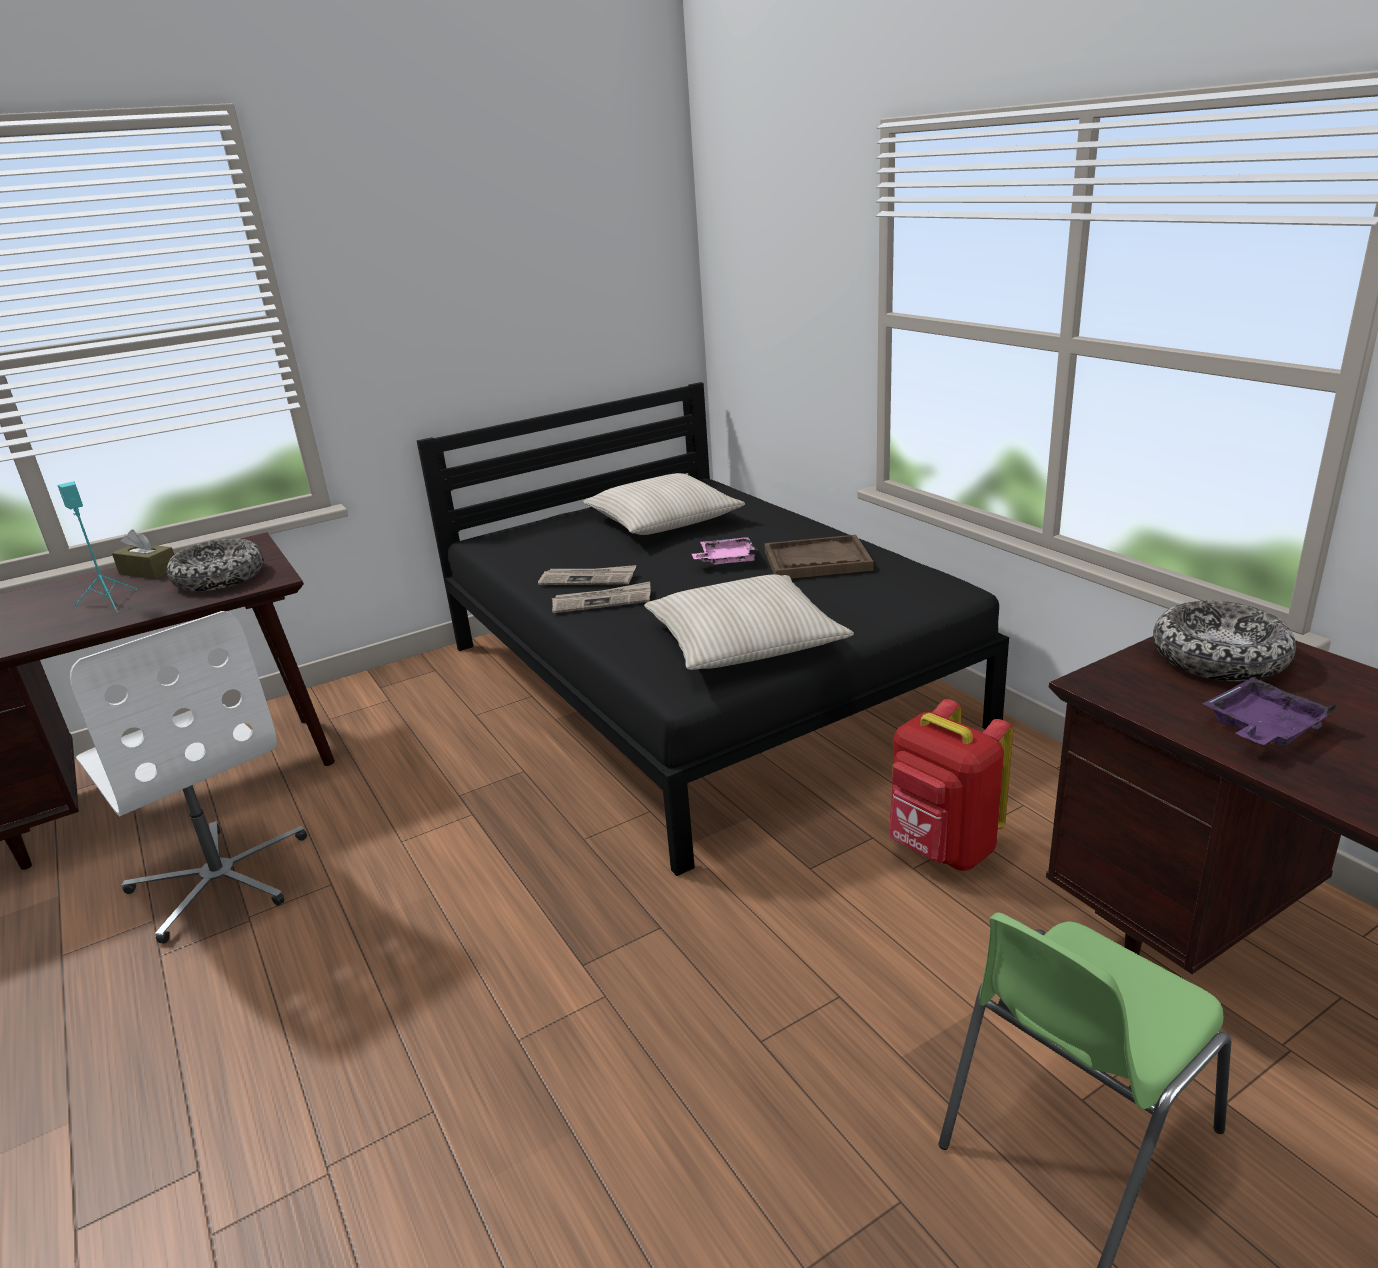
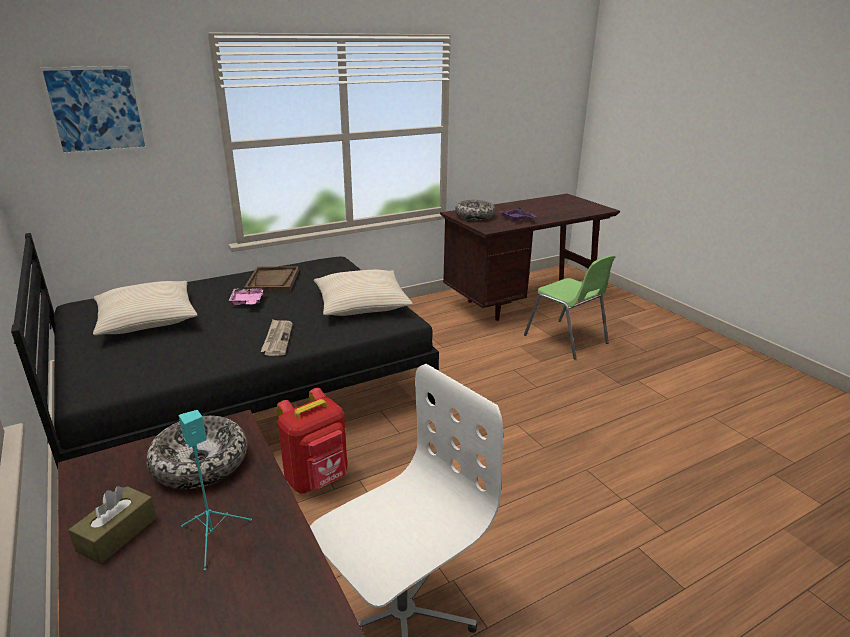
camera: 90 degrees left, 0 degrees up
newspaper [538,565,636,585] -> none
red backpack [889,699,1013,871] -> red backpack moved to [277,388,347,493]
none -> picture [38,66,149,156]

